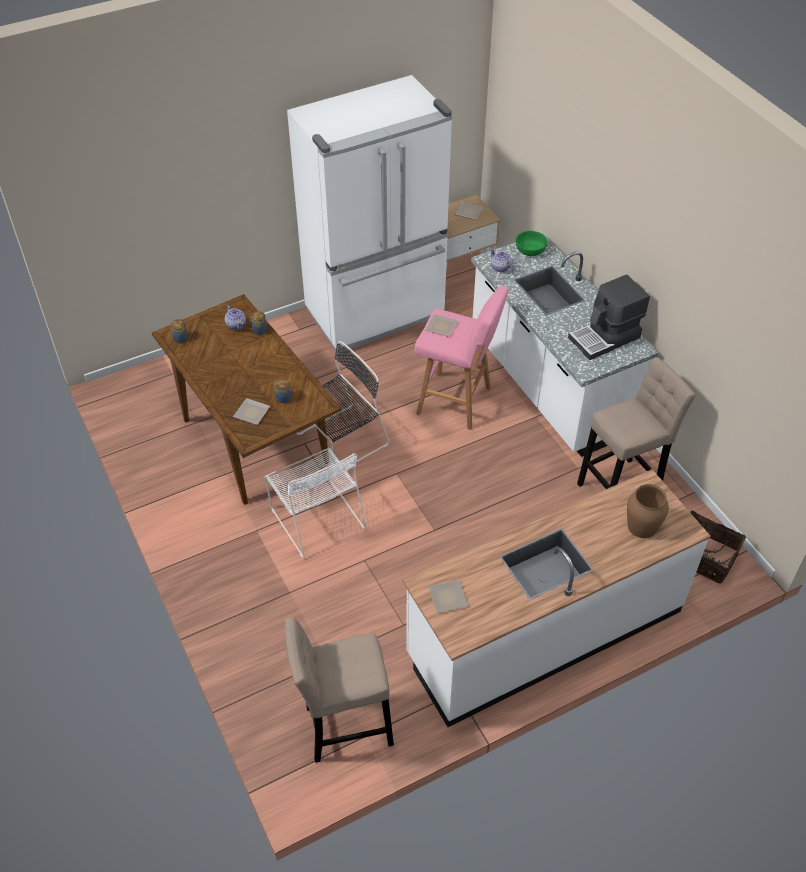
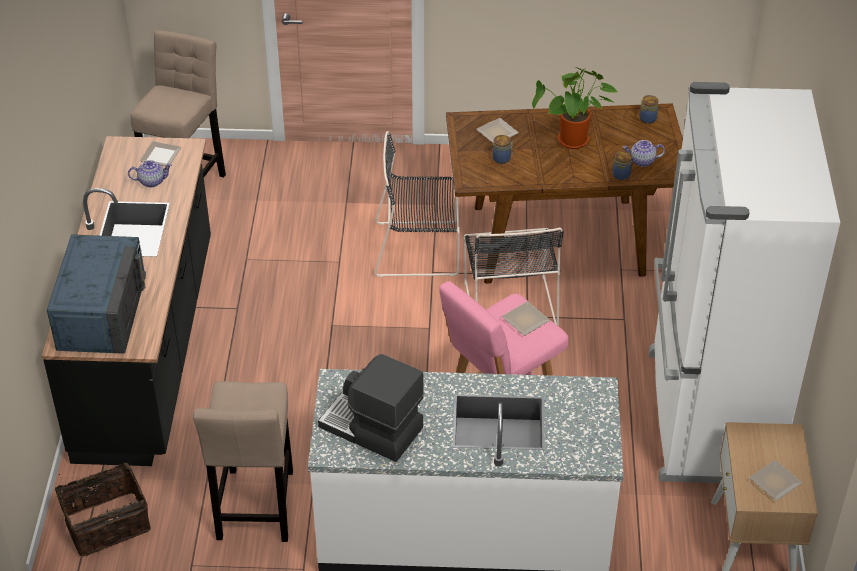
camera: 120 degrees right, 5 degrees down
white chair [265,448,366,558] -> black chair [374,131,460,277]
white counter [402,469,711,727] -> black counter [42,136,211,466]
teapot [490,248,514,272] -> teapot moved to [128,160,172,187]
green bowl [516,231,547,256] -> none
coffee machine [568,275,650,360] -> coffee machine turned 60 degrees counterclockwise [318,354,424,462]
brown vase [627,484,669,538] -> blue microwave [47,235,146,354]
none -> potted plant [532,67,619,149]

